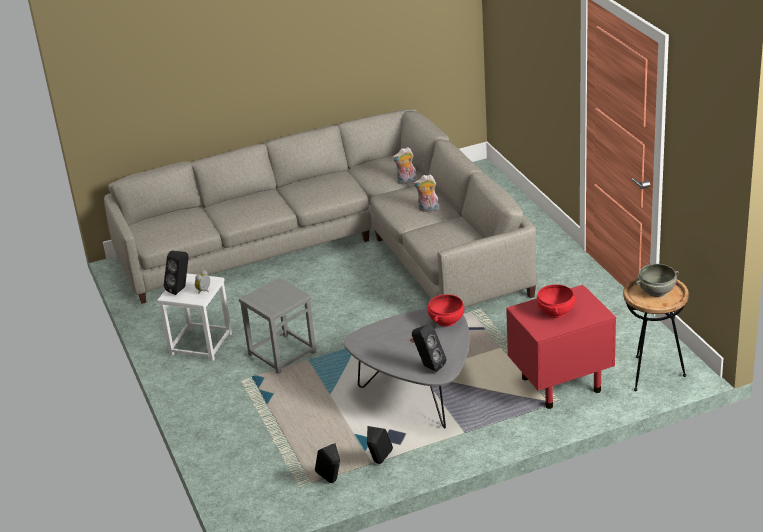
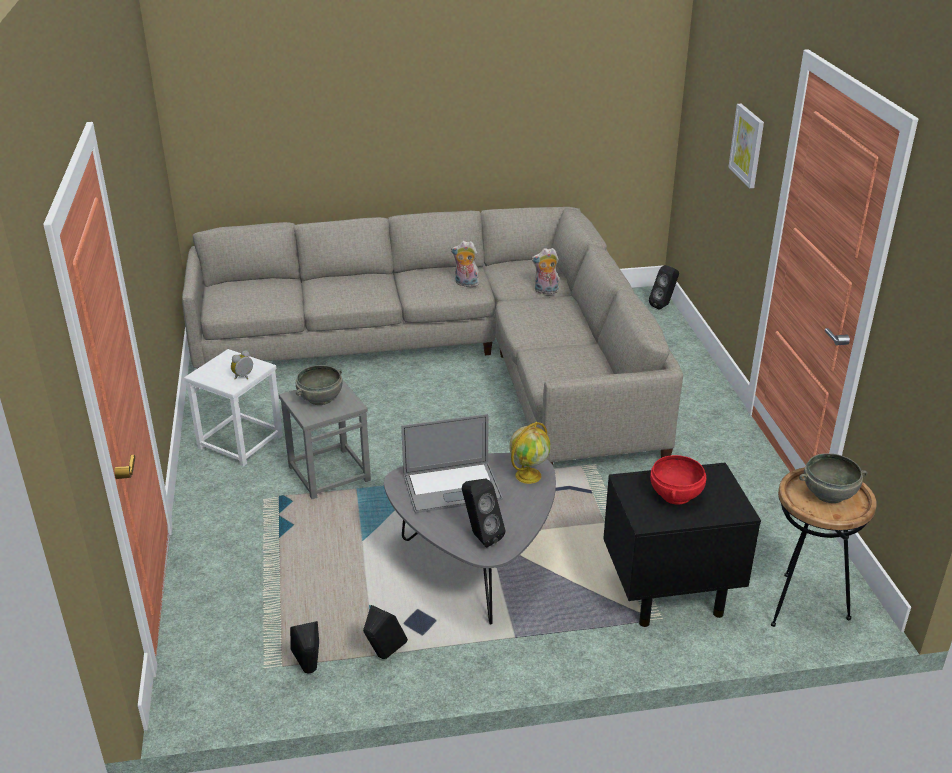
camera: 10 degrees right, 0 degrees up
black speaker [164,250,189,295] -> black speaker moved to [649,265,679,310]
plush toy [413,175,439,212] -> plush toy moved to [451,241,479,287]
red bowl [427,294,464,327] -> globe [509,421,550,484]
red nightstand [506,285,616,409] -> black nightstand [603,463,761,627]
none -> grey bowl [295,365,342,405]
none -> laptop [401,414,502,513]
none -> picture [729,104,764,188]

